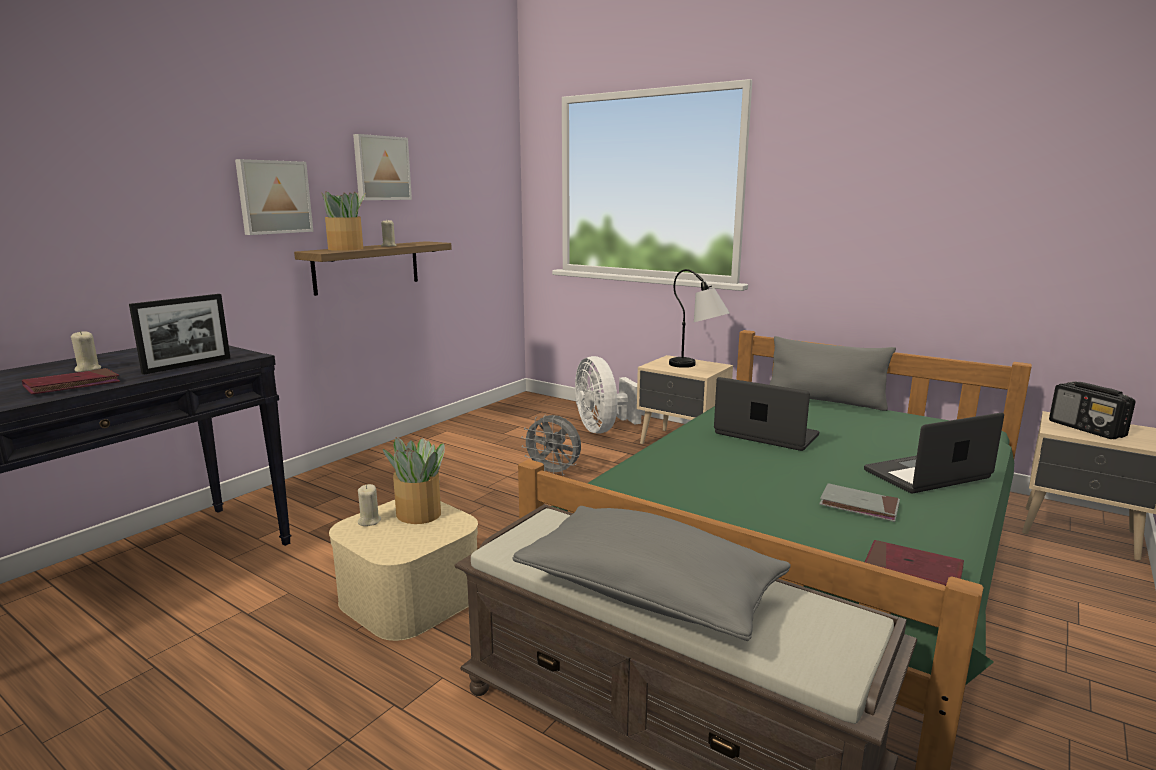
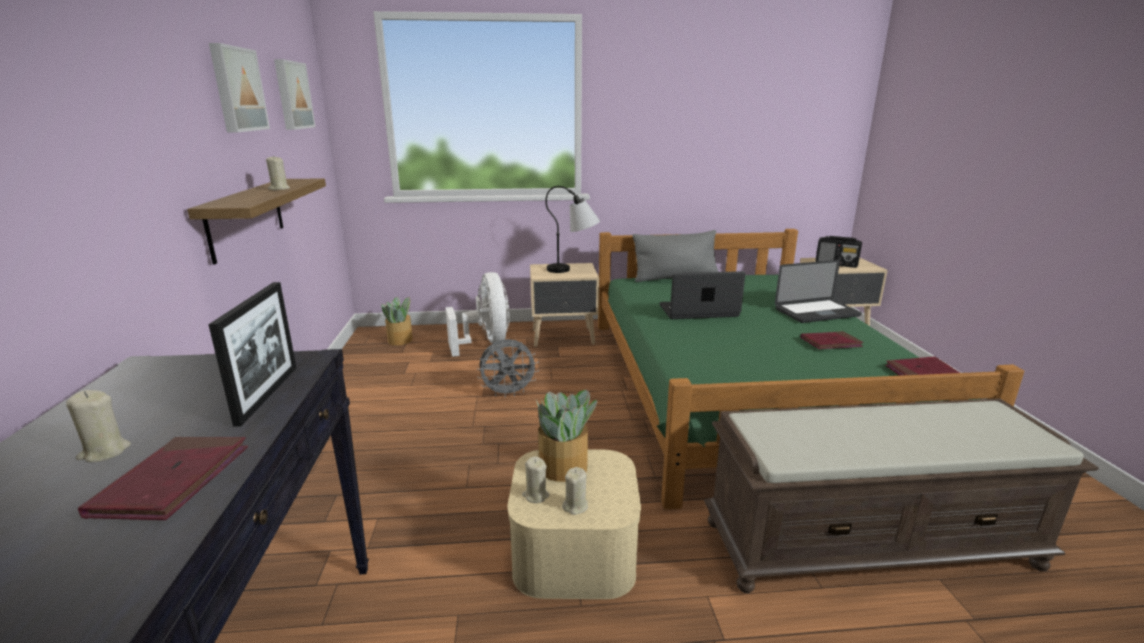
camera: 40 degrees left, 5 degrees up
picture [235,159,313,235] -> picture moved to [274,59,315,130]
potted plant [321,191,365,251] -> potted plant moved to [381,297,413,346]
grey pillow [512,506,791,641] -> none
white fan [575,356,642,433] -> white fan turned 135 degrees counterclockwise [445,272,510,357]
grey book [819,483,900,522] -> red book [800,331,864,349]
laptop [864,412,1004,494] -> laptop turned 135 degrees counterclockwise [775,260,862,323]
none -> beige candle [562,467,588,515]

